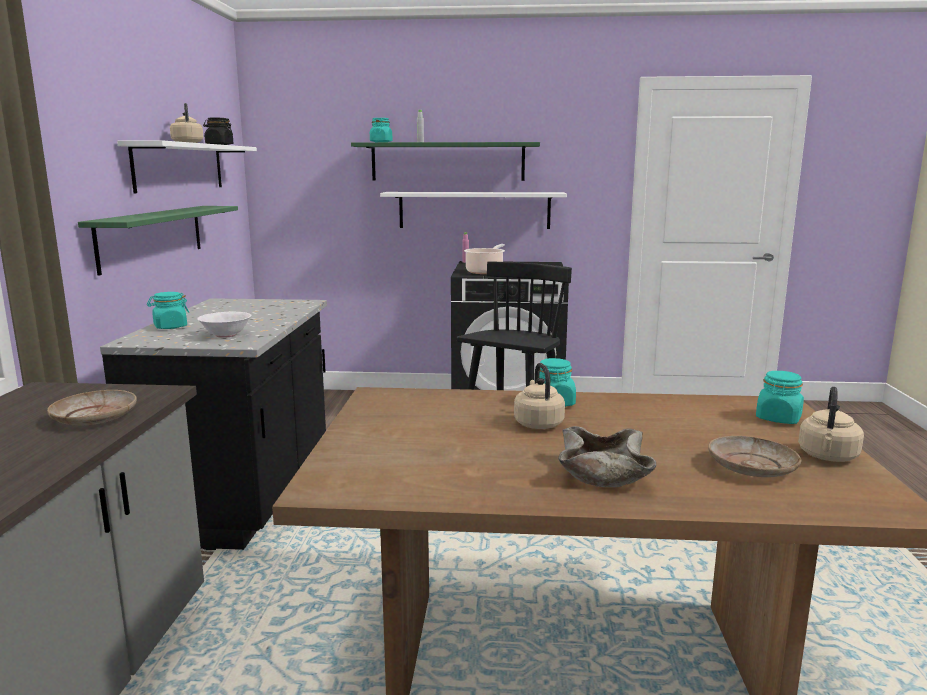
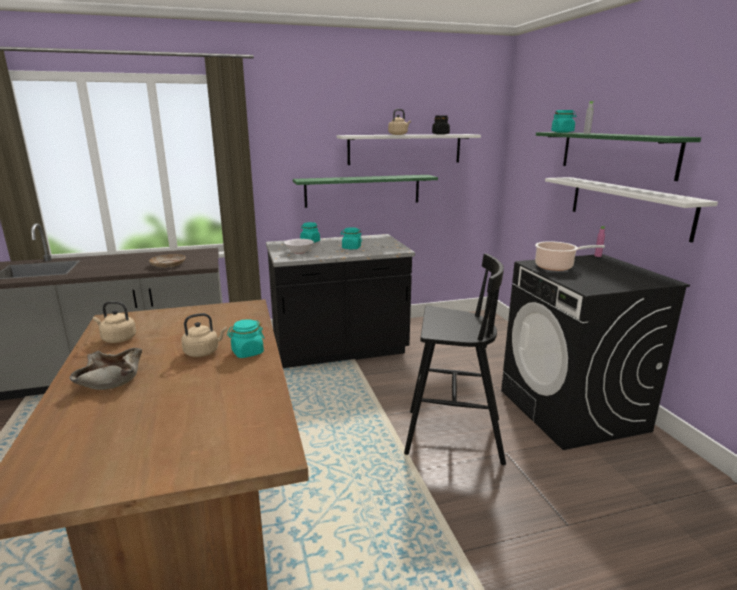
camera: 70 degrees right, 5 degrees up
beige plate [708,436,801,477] -> none
turquoise jar [756,371,804,424] -> turquoise jar moved to [340,227,362,250]
beige kettle [798,387,864,462] -> beige kettle moved to [93,301,136,343]

